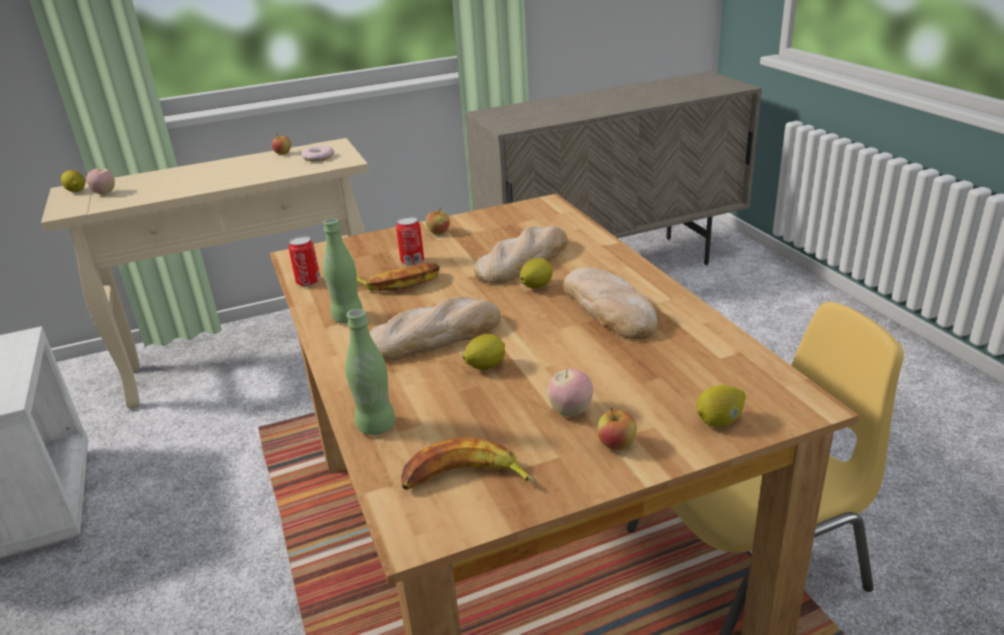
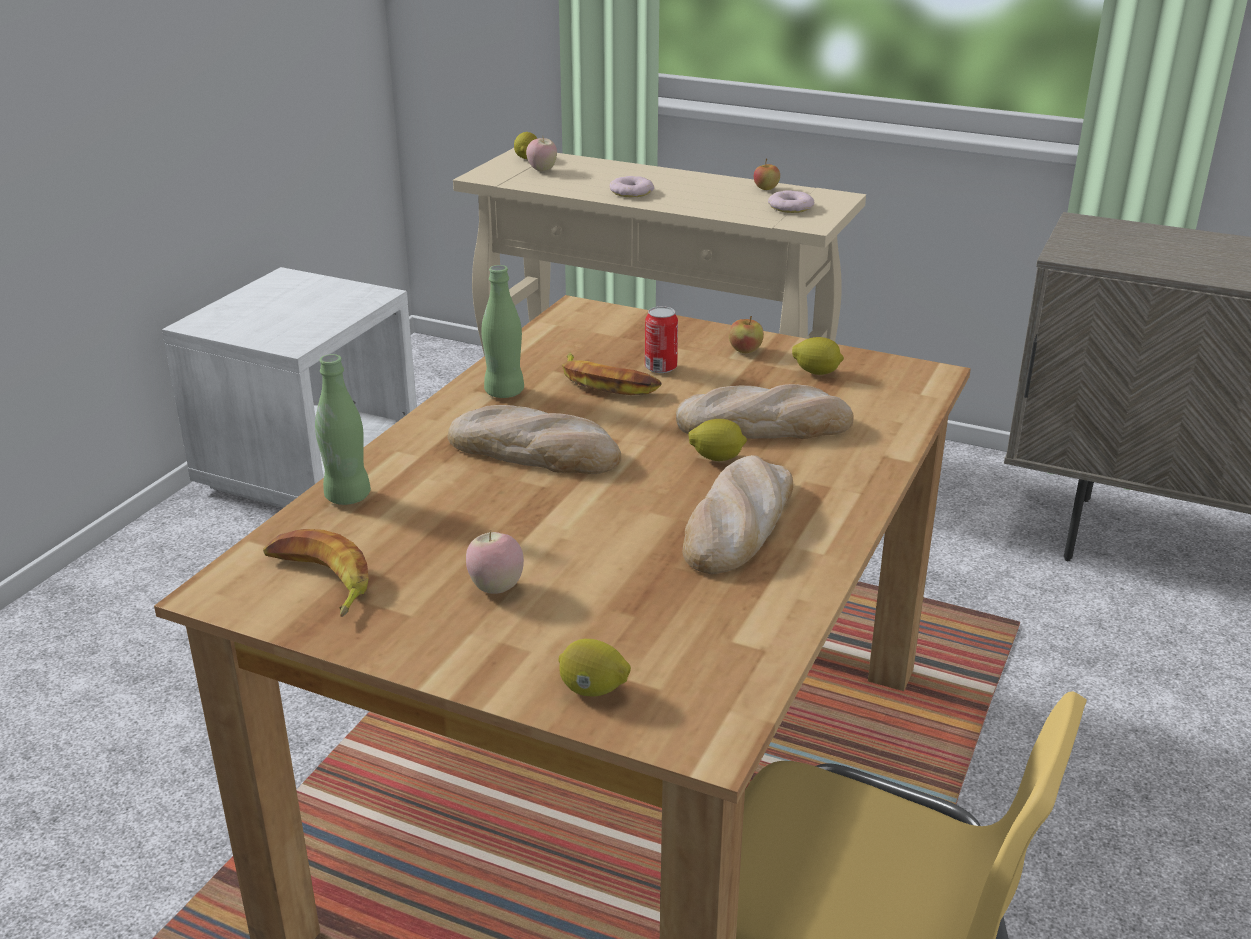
camera: 45 degrees right, 0 degrees up
can [289,236,320,286] -> none
lemon [463,334,505,370] -> lemon moved to [792,337,844,375]
apple [597,407,637,450] -> none
none -> donut [609,176,654,197]

